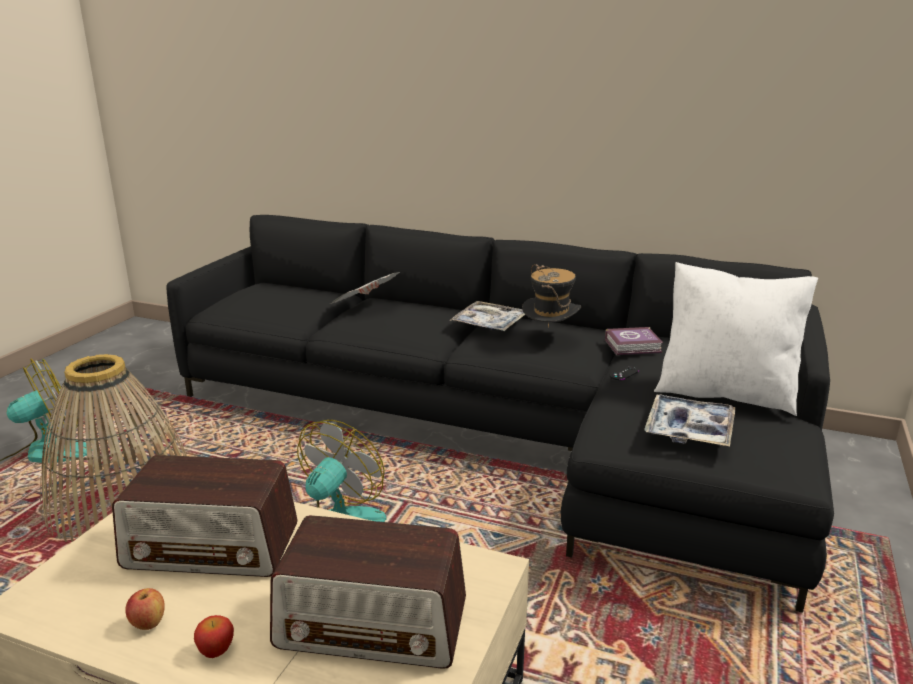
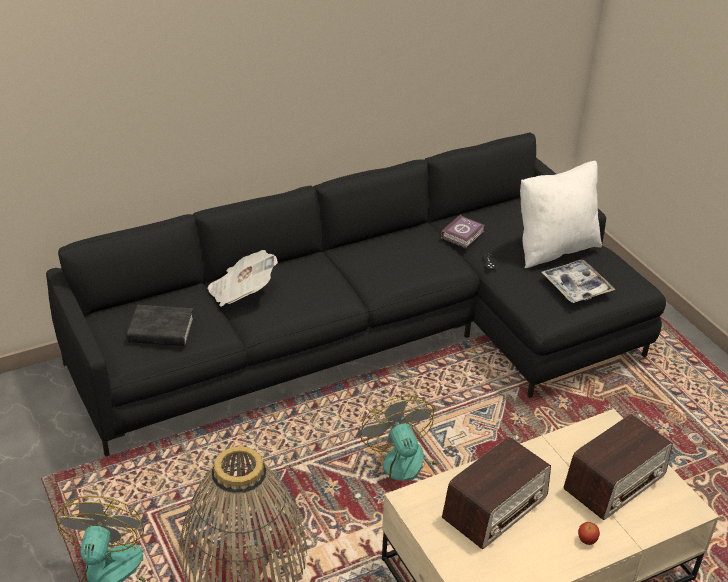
camera: 50 degrees left, 15 degrees up
apple [125,588,165,630] -> none
tray [449,301,525,331] -> none
hat [522,264,581,328] -> none
none -> black book [127,305,194,346]

